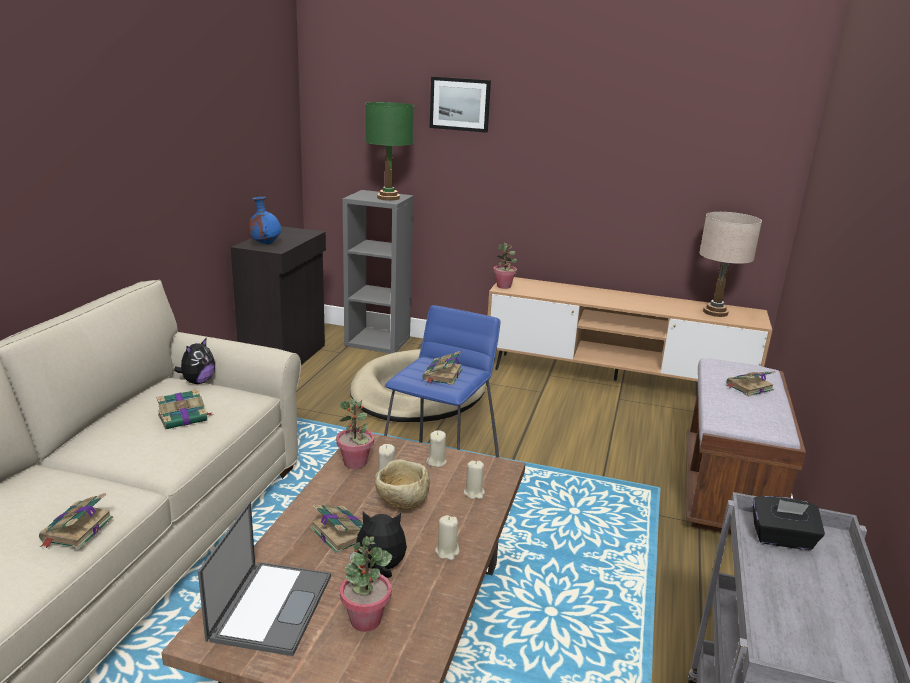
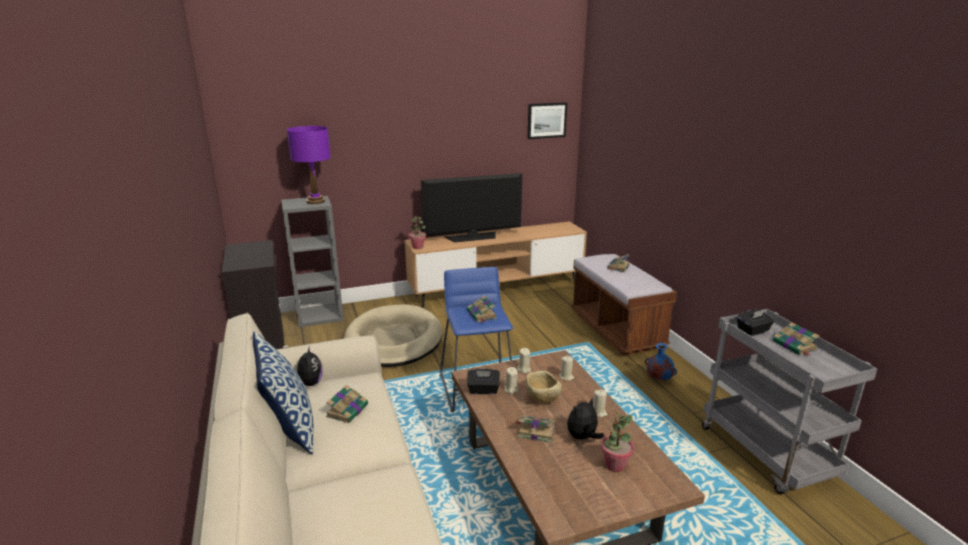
camera: 35 degrees left, 0 degrees up
book [39,493,113,549] -> book moved to [773,322,819,356]
laptop [198,501,331,656] -> none
blue vase [248,197,281,244] -> blue vase moved to [645,343,677,380]
potted plant [336,399,374,469] -> black tissue box [467,369,500,394]
green table lamp [365,102,414,201] -> purple table lamp [287,126,331,204]
picture [430,76,491,133] -> picture moved to [527,102,567,139]
beige table lamp [699,212,762,317] -> none
none -> pillow [253,331,314,454]
none -> television [421,173,522,242]

